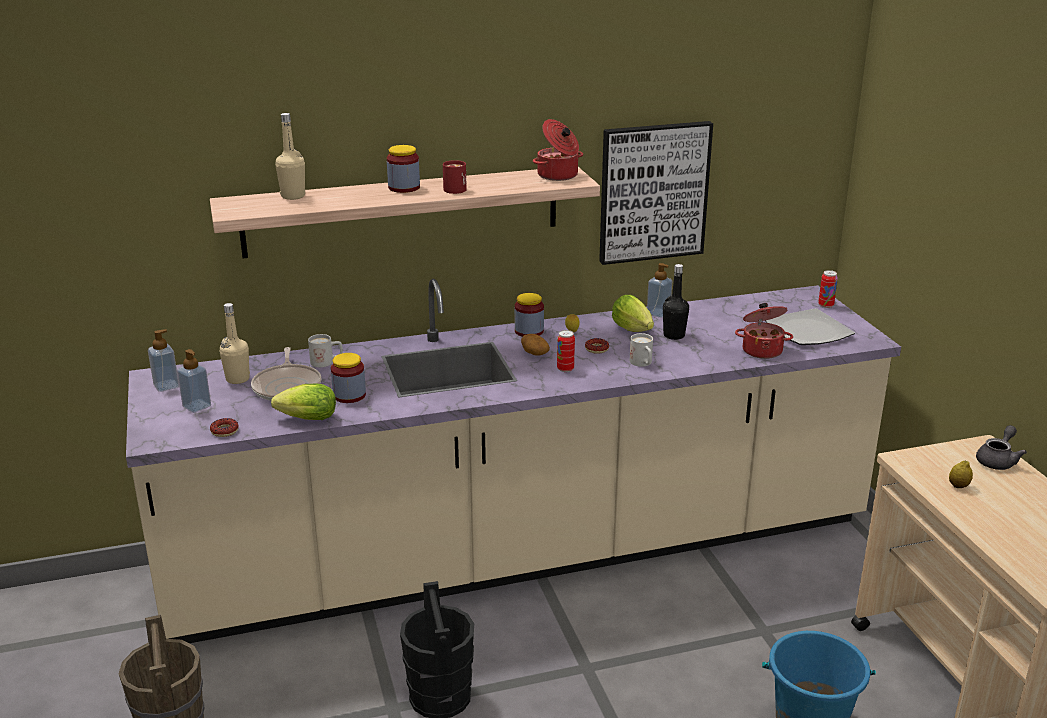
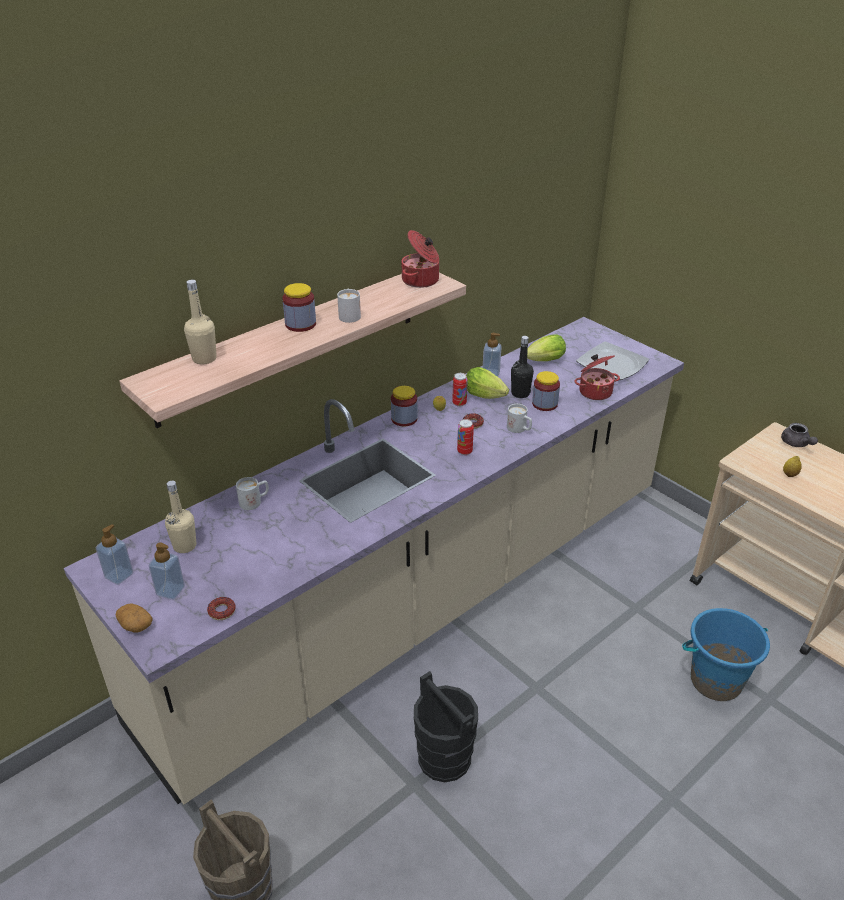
camera: 25 degrees left, 10 degrees up
frying pan [251,347,322,401] -> none
lettuce [271,384,336,420] -> lettuce moved to [527,335,566,361]
jar [331,353,366,403] -> jar moved to [532,371,560,411]
red mug [443,160,467,194] -> white mug [337,289,361,323]
potato [521,334,550,356] -> potato moved to [116,603,153,632]
picture [599,121,713,265] -> none
can [818,270,838,308] -> can moved to [452,373,468,407]
grey teapot [976,425,1027,470] -> grey teapot turned 150 degrees clockwise [781,423,818,447]

